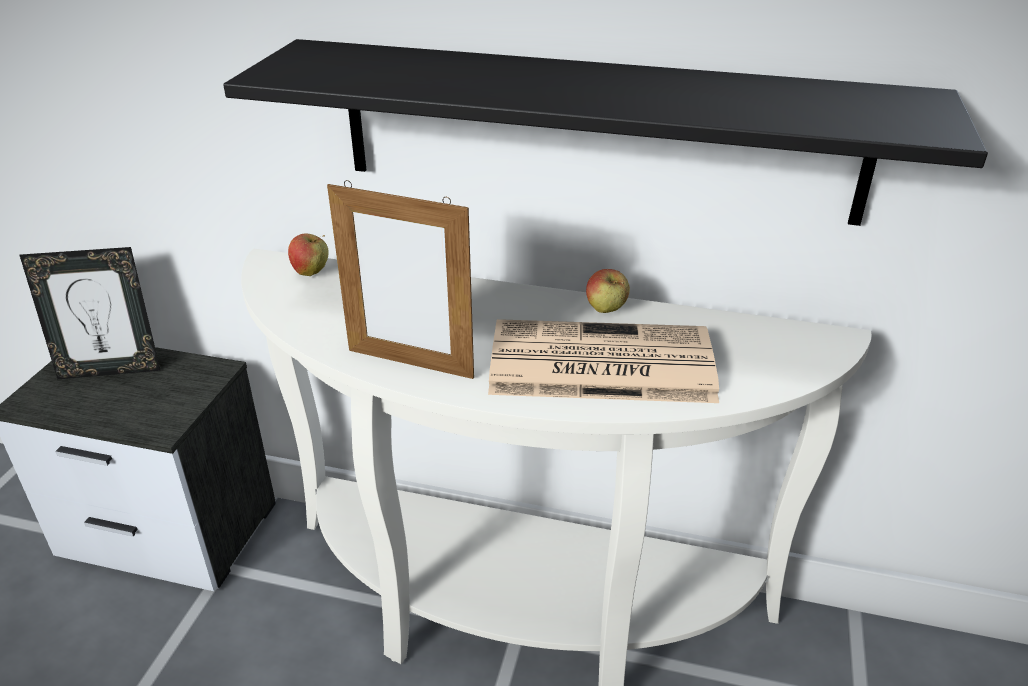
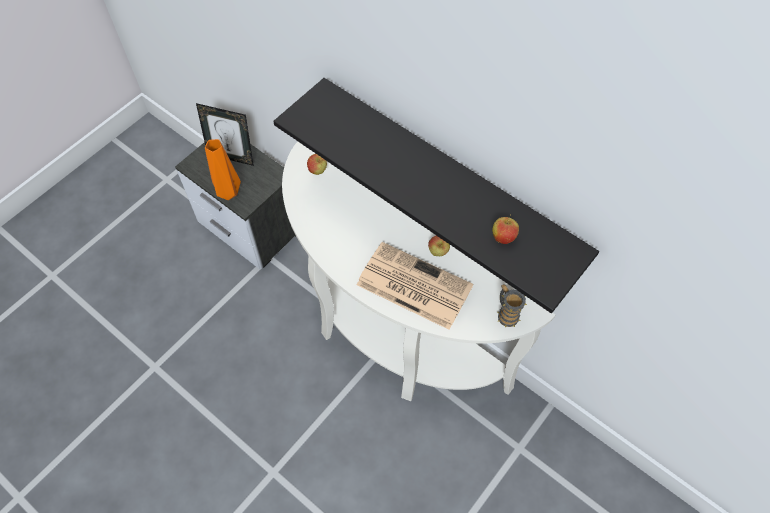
camera: 25 degrees right, 25 degrees up
picture frame [327,180,474,379] -> none
none -> orange vase [205,139,241,200]
none -> apple [492,214,519,244]
none -> mug [497,284,527,327]

